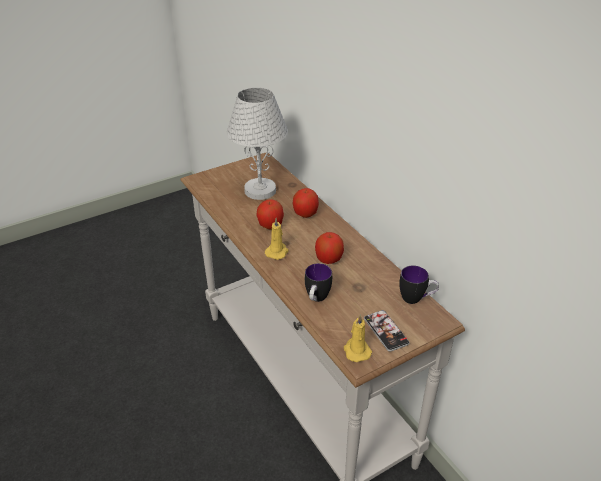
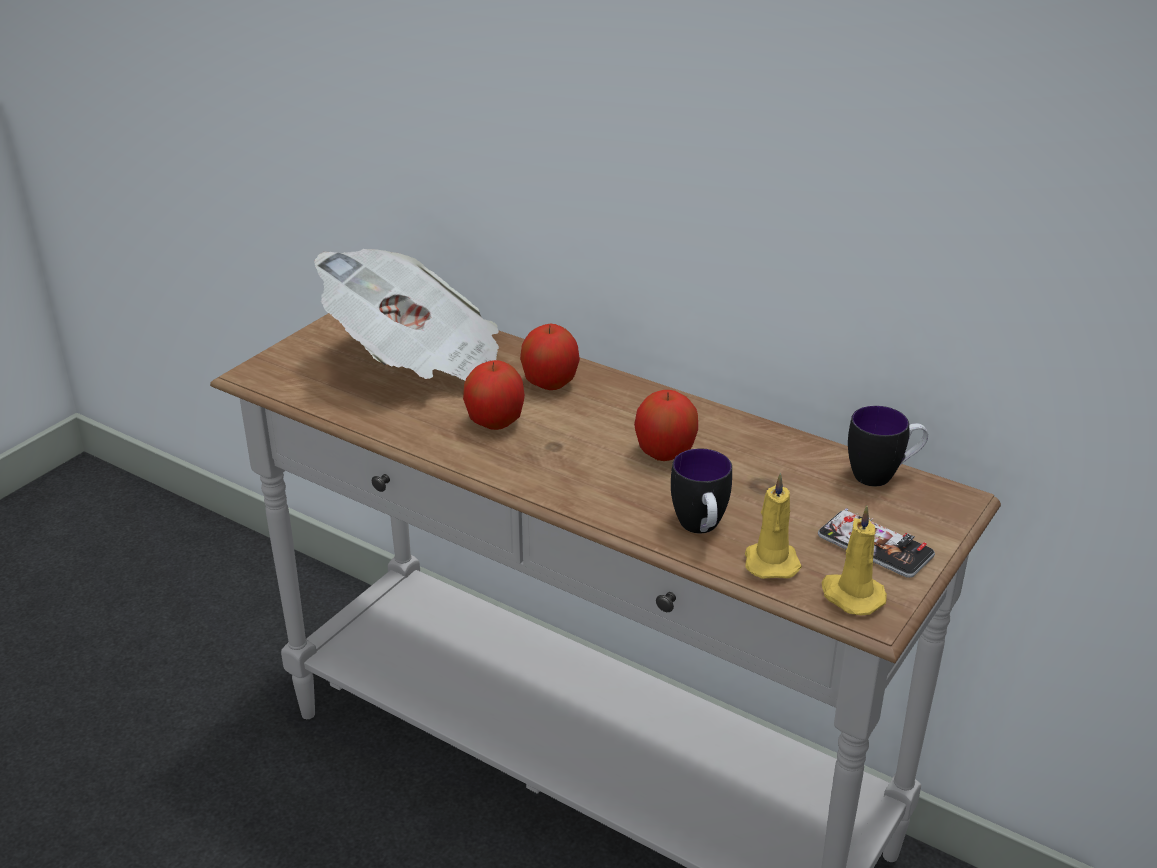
camera: 25 degrees left, 5 degrees down
white table lamp [227,87,288,200] -> newspaper [314,249,499,380]
yellow candle [265,218,289,260] -> yellow candle moved to [745,473,802,579]

